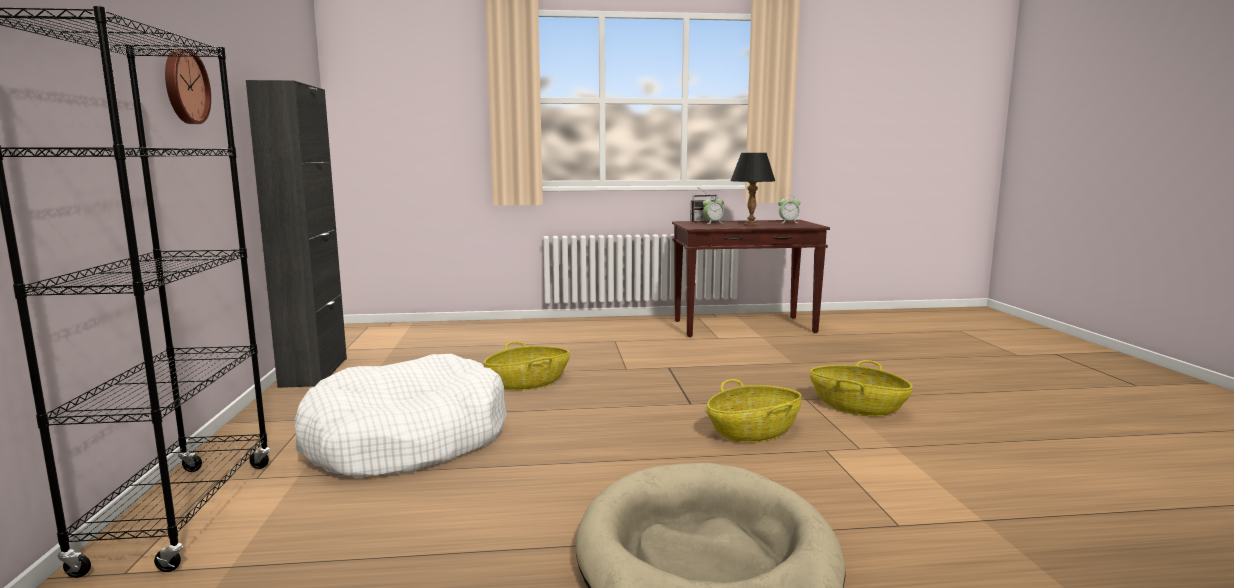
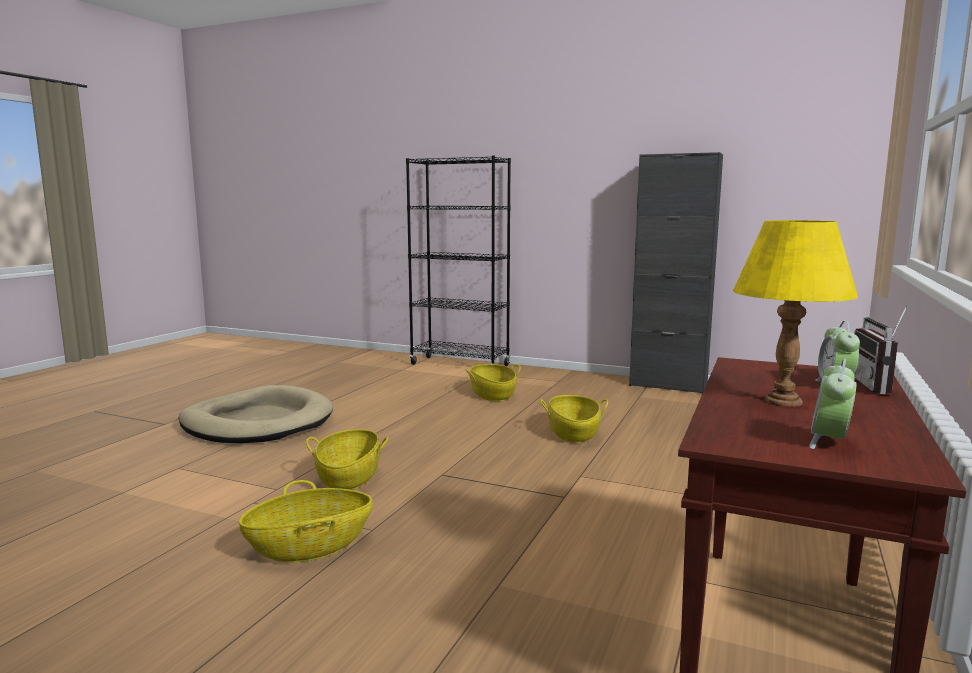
camera: 120 degrees right, 0 degrees up
wall clock [165,48,211,124] -> none
white dog bed [294,354,507,478] -> basket [465,364,521,401]
black table lamp [731,153,775,225] -> yellow table lamp [733,220,858,407]

